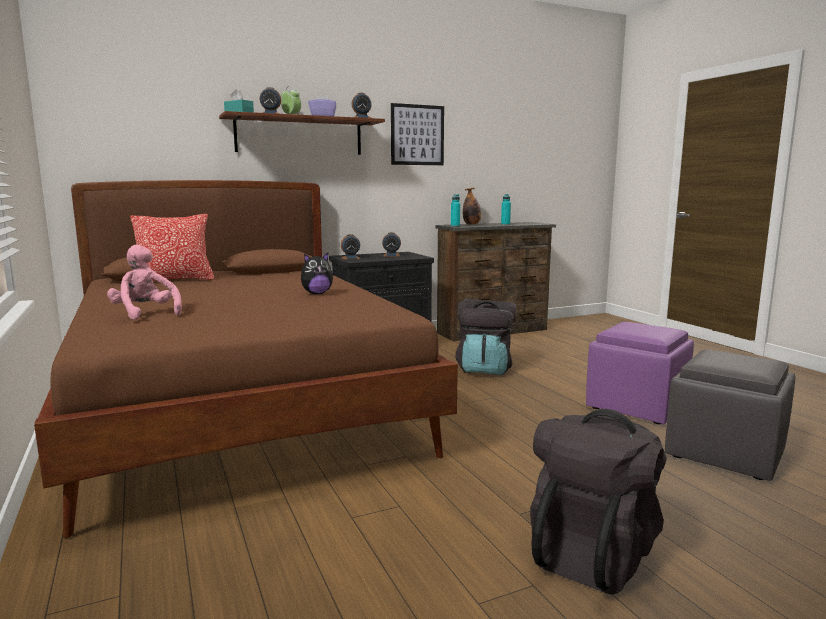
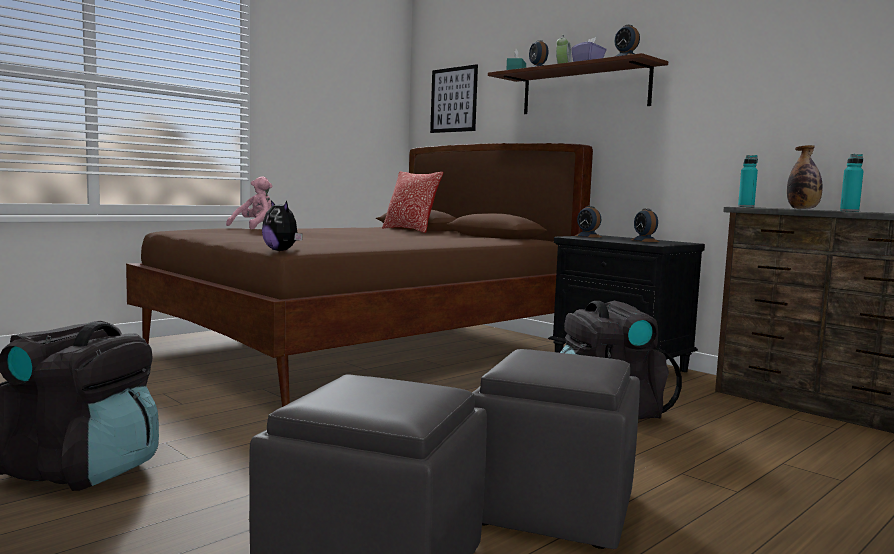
camera: 70 degrees right, 5 degrees down
plush toy [301,253,333,294] -> plush toy moved to [262,200,303,251]
picture [391,103,444,165] -> picture moved to [430,64,478,133]
purple ottoman [586,322,694,424] -> grey ottoman [472,349,640,549]

